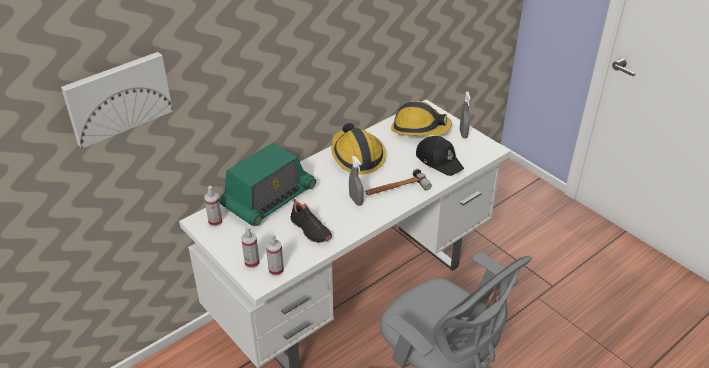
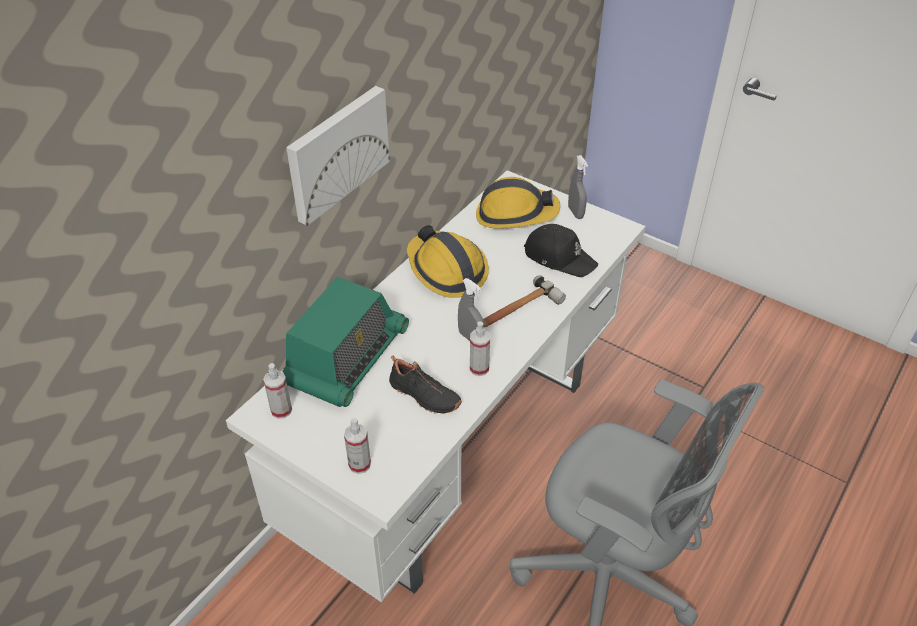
camera: 15 degrees left, 5 degrees up
picture [61,52,173,149] -> picture moved to [286,86,390,226]
spray bottle [266,234,284,276] -> spray bottle moved to [470,321,490,376]

